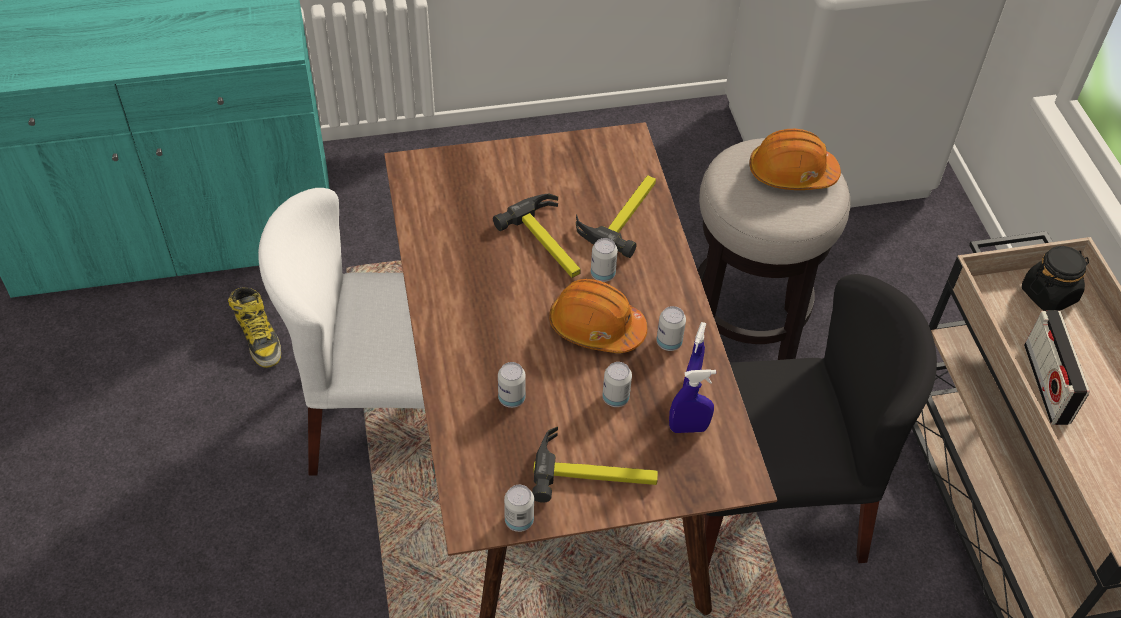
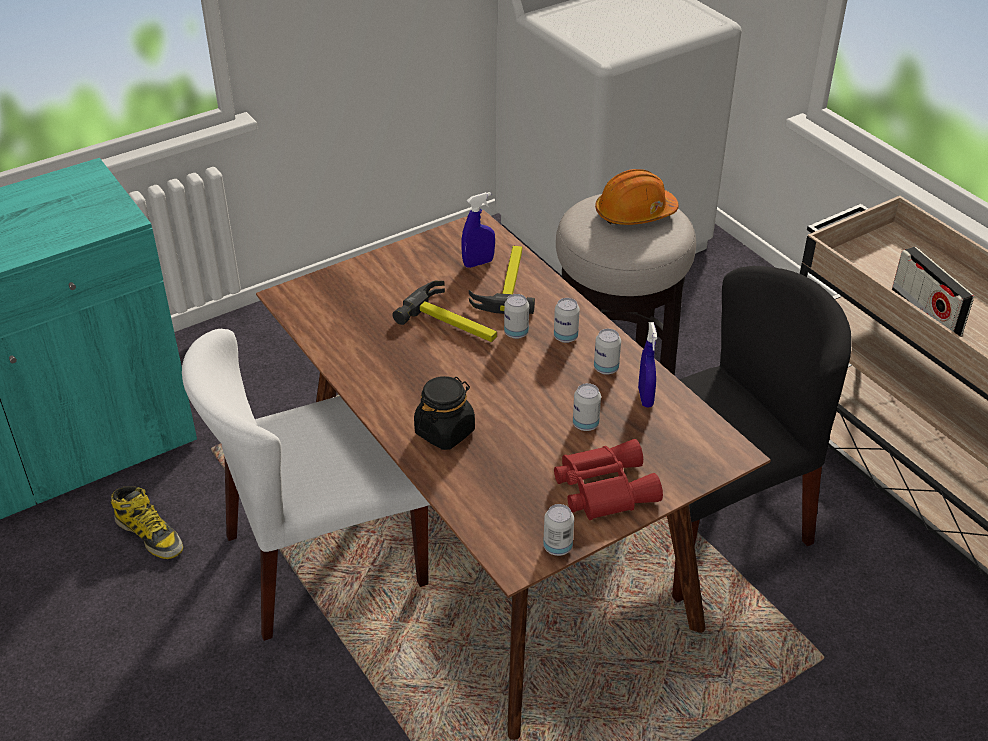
camera: 20 degrees left, 10 degrees down
can [498,362,526,408] -> can moved to [554,298,580,343]
hammer [532,426,658,503] -> red binoculars [554,439,663,520]
orange hard hat [549,279,647,353] -> none
blue spray bottle [669,369,716,433] -> blue spray bottle moved to [461,192,495,268]
black jar [1022,246,1089,311] -> black jar moved to [414,376,475,450]

